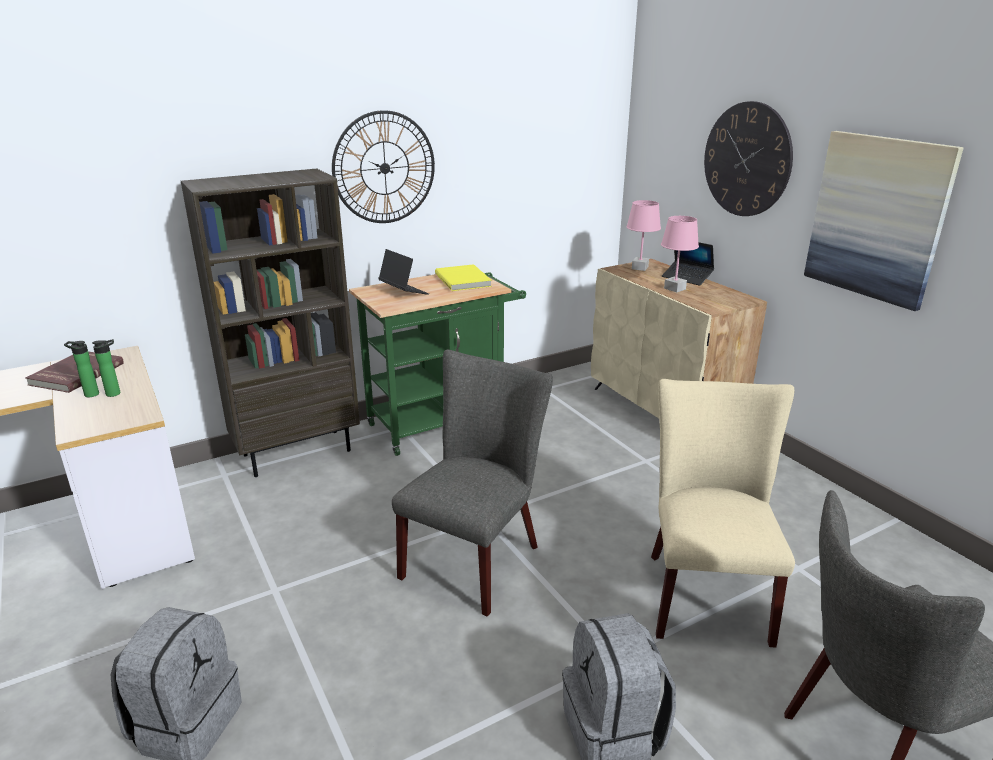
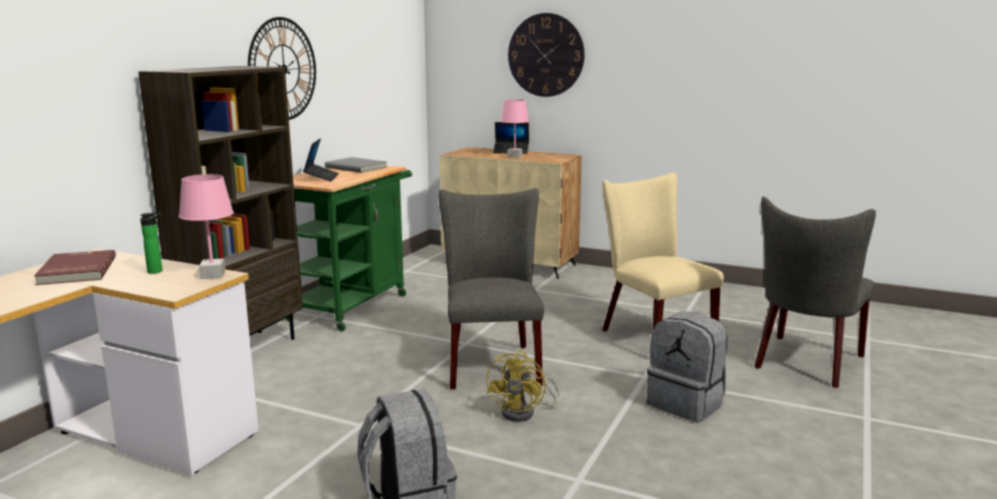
camera: 35 degrees left, 10 degrees down
bottle [64,341,99,397] -> none
laptop [378,249,429,295] -> laptop turned 75 degrees clockwise [303,138,339,182]
yellow book [435,264,492,291] -> grey book [325,157,387,173]
pink table lamp [626,200,661,271] -> pink table lamp moved to [179,174,234,279]
picture [804,131,963,311] -> none
none -> yellow fan [487,351,559,422]

